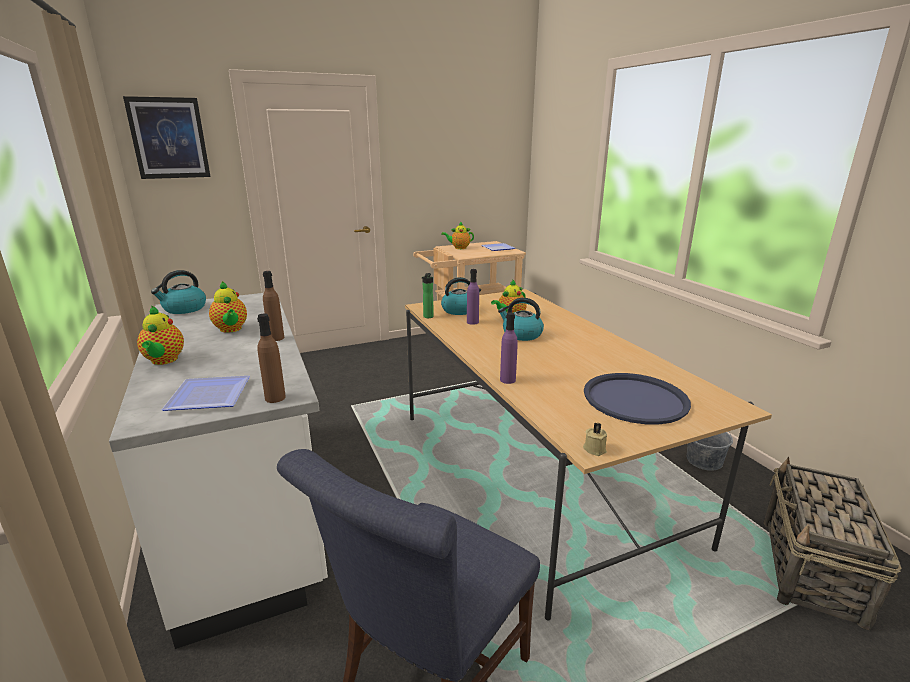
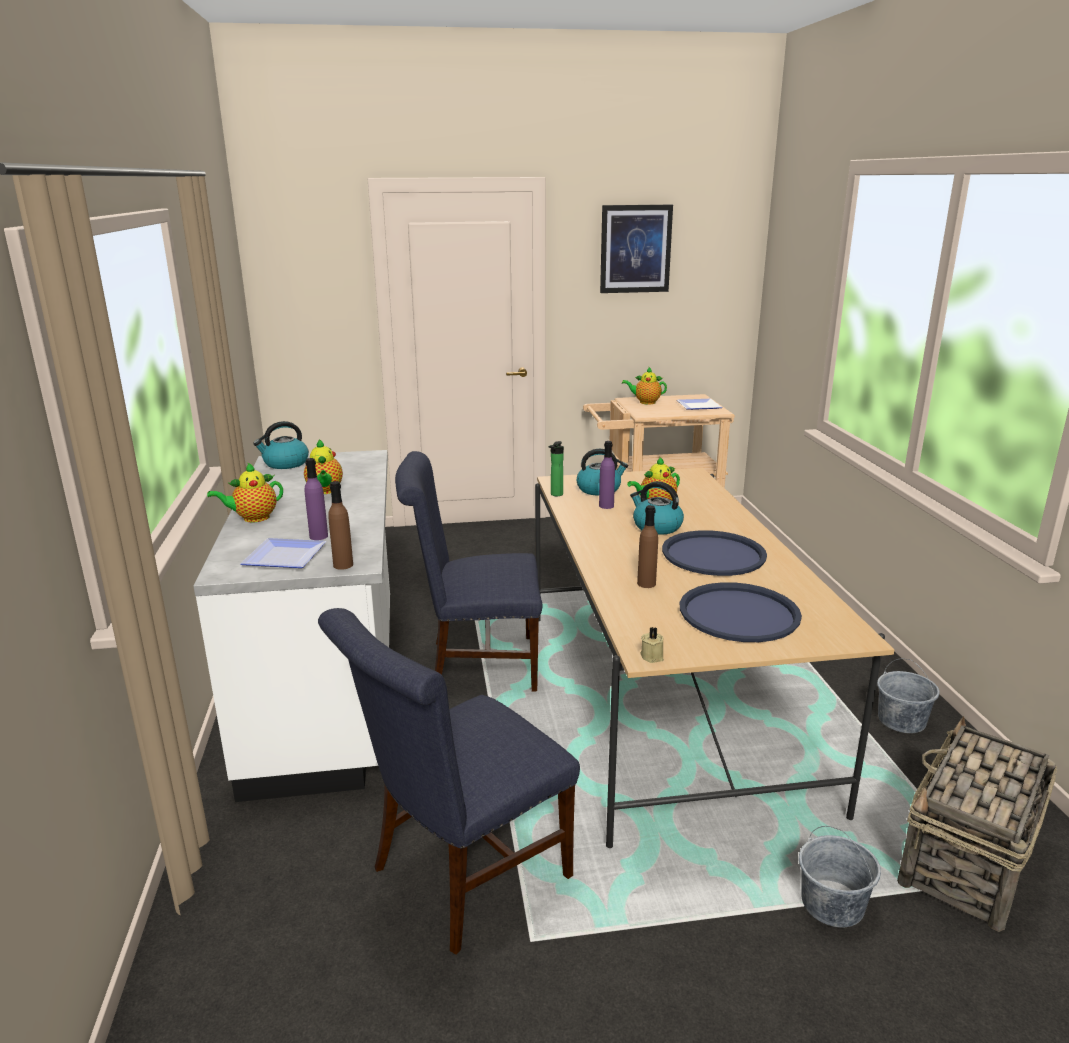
camera: 15 degrees right, 0 degrees up
picture [123,96,211,179] -> picture moved to [600,205,673,293]
teapot [137,305,184,365] -> teapot turned 60 degrees clockwise [207,462,283,522]
brown bottle [263,271,284,341] -> brown bottle moved to [637,505,658,588]
purple bottle [500,312,518,384] -> purple bottle moved to [305,458,328,540]
none -> blue chair [395,451,543,692]
none -> blue tray [662,530,767,576]
none -> grey bucket [799,826,881,927]

